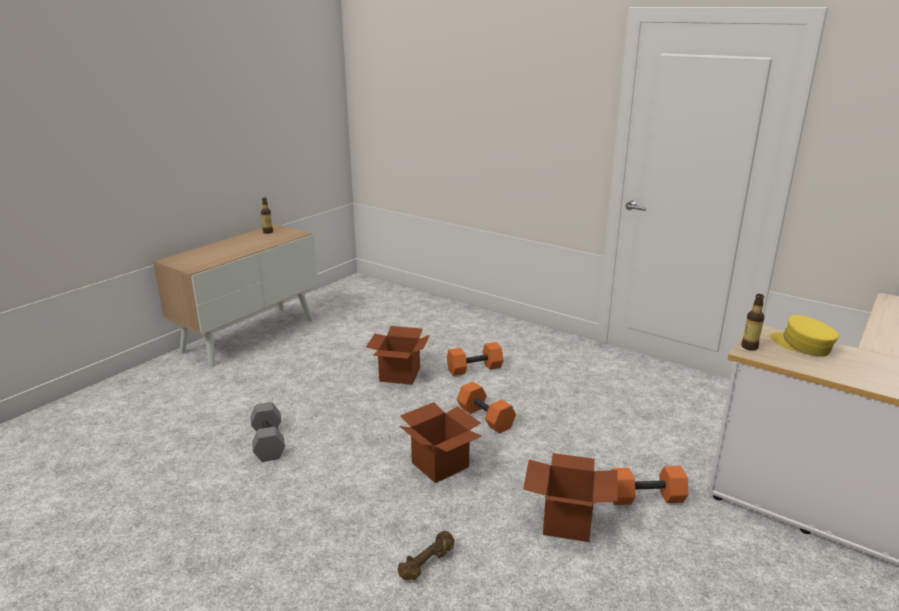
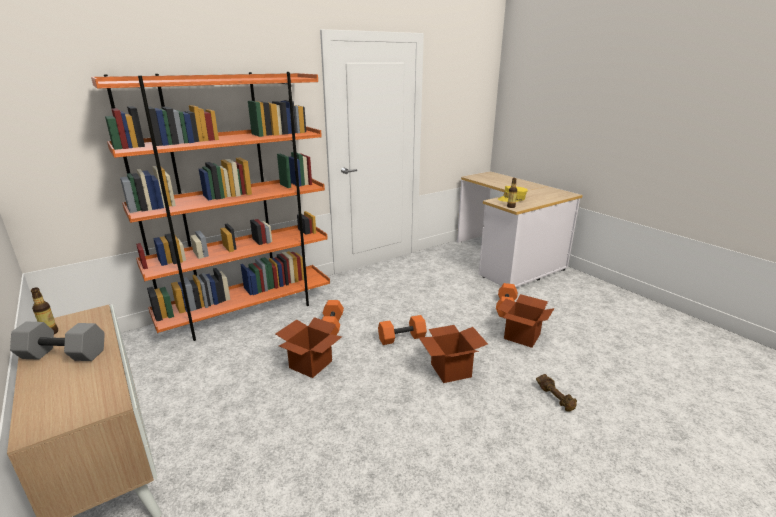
camera: 70 degrees left, 0 degrees up
grey dumbbell [250,402,285,462] -> grey dumbbell moved to [10,322,105,361]
none -> orange bookcase [91,72,330,341]

